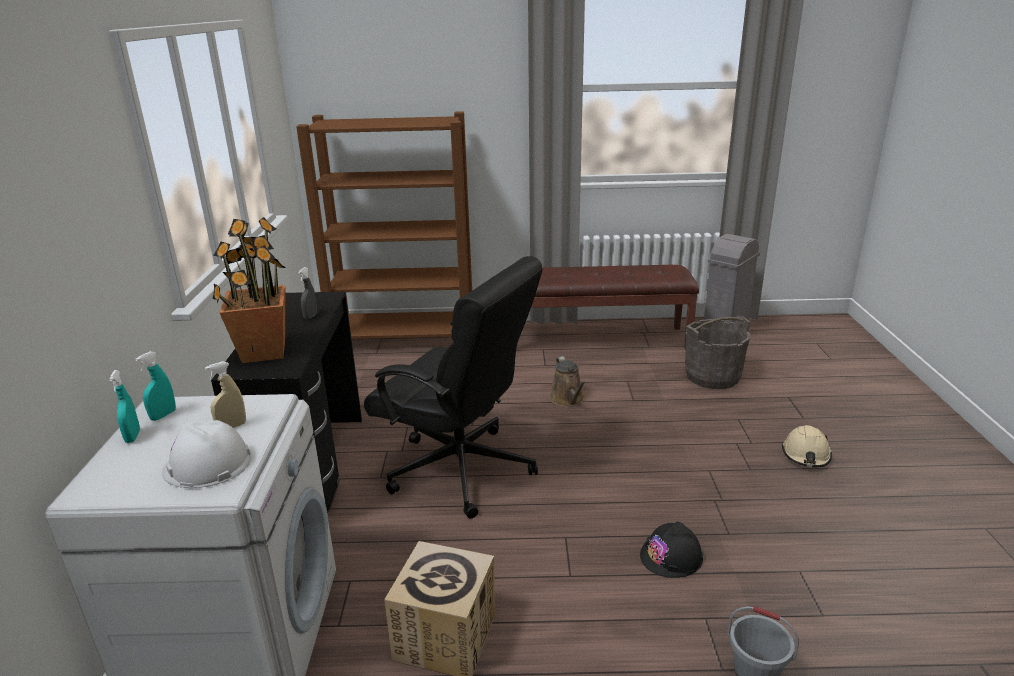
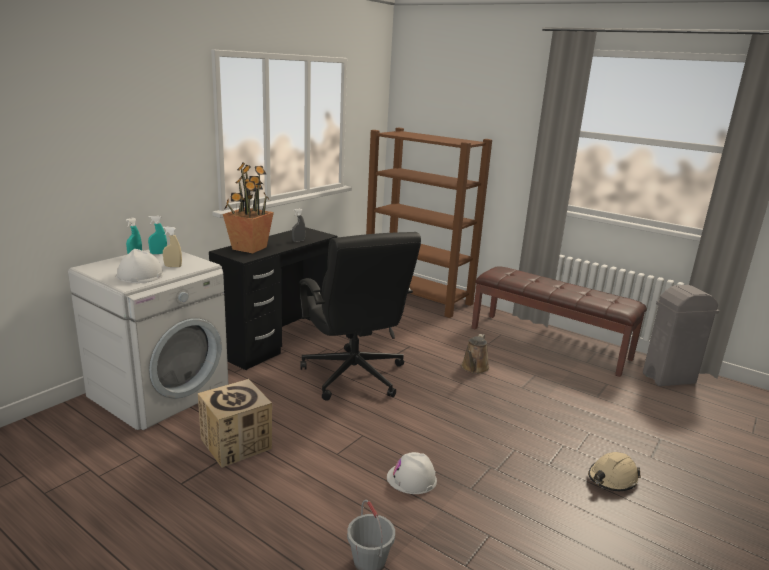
camera: 35 degrees right, 5 degrees down
black hard hat [640,522,703,578] -> white hard hat [387,452,437,494]
grey bucket [685,315,751,389] -> none

